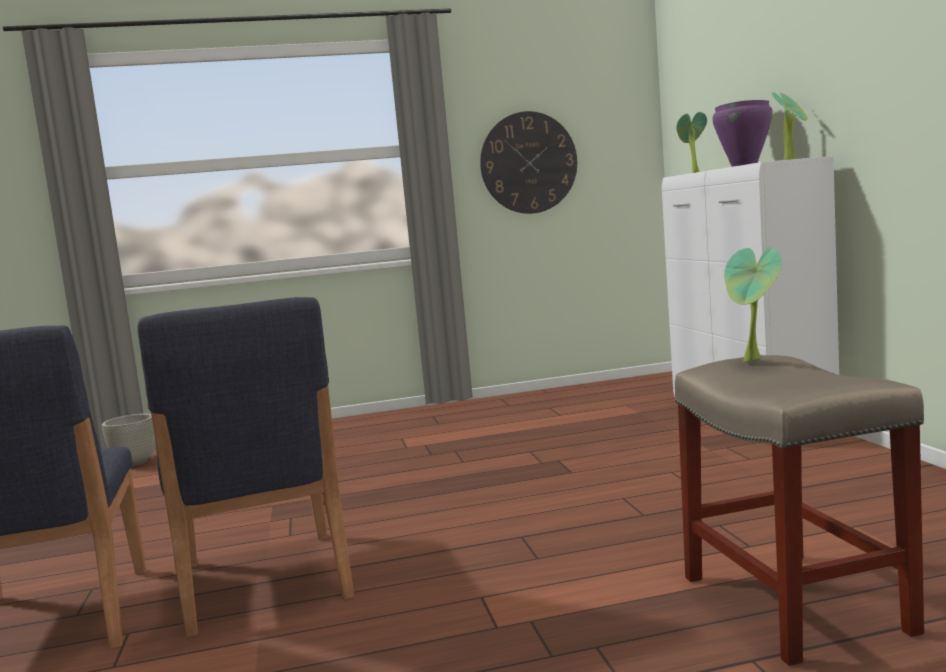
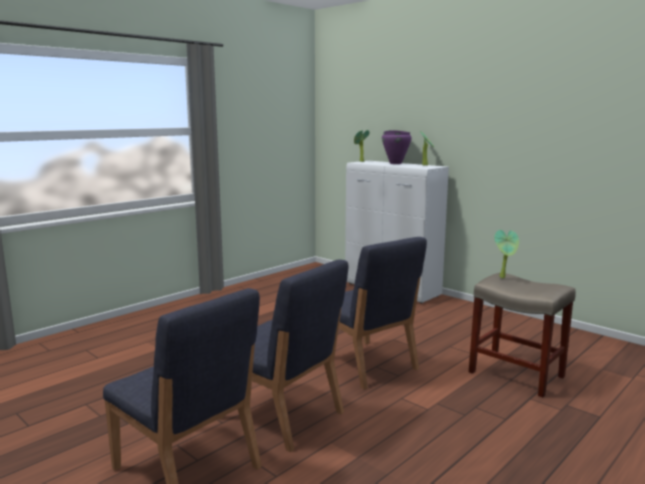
camera: 35 degrees left, 5 degrees up
grey planter [102,414,156,466] -> none
wall clock [480,111,577,214] -> none
none -> blue chair [338,237,427,389]

